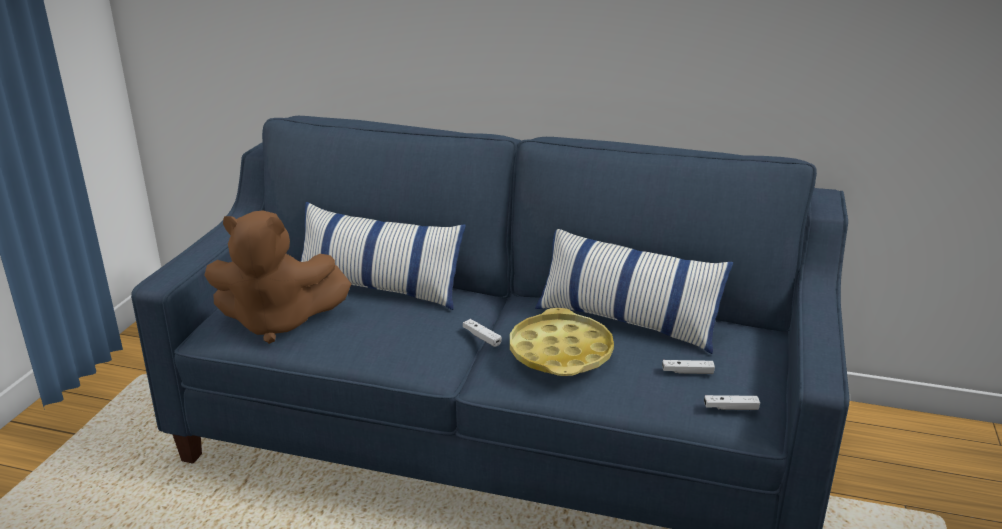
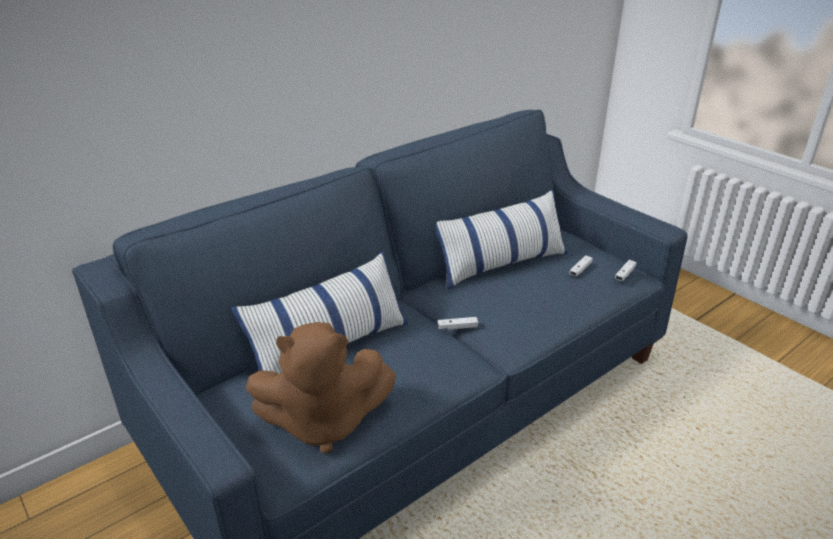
camera: 55 degrees left, 5 degrees up
brown plush toy [204,210,351,344] -> brown plush toy turned 45 degrees clockwise [246,322,396,454]
yellow tray [510,308,614,376] -> none

